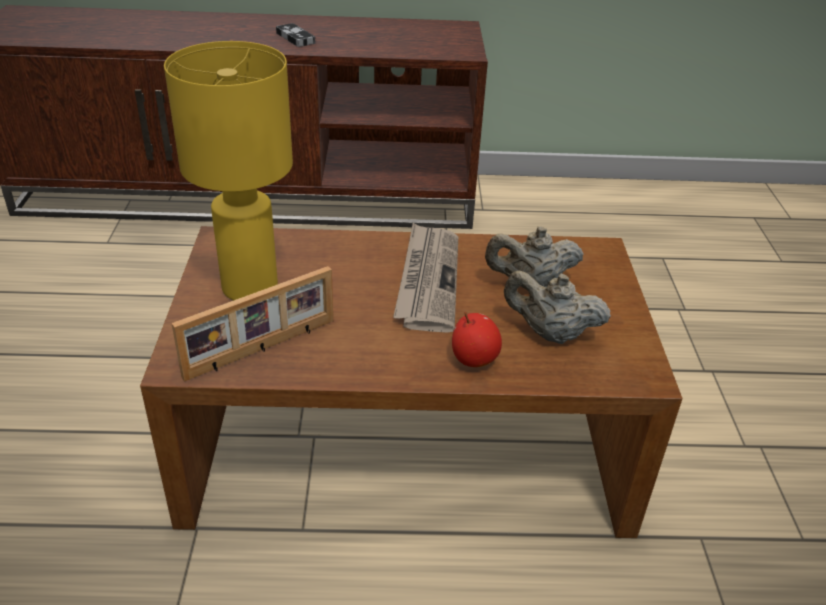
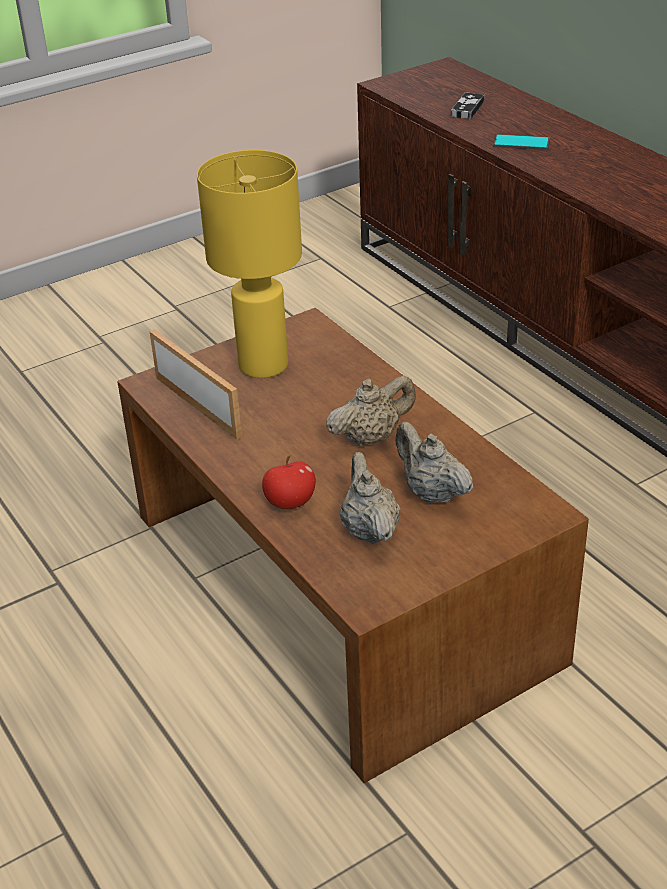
camera: 60 degrees right, 0 degrees up
picture frame [171,266,333,382] -> picture frame turned 150 degrees counterclockwise [149,329,242,440]
game controller [276,23,315,47] -> game controller moved to [451,92,484,119]
newspaper [393,223,458,333] -> beige teapot [326,375,416,447]
none -> phone [494,134,550,150]

